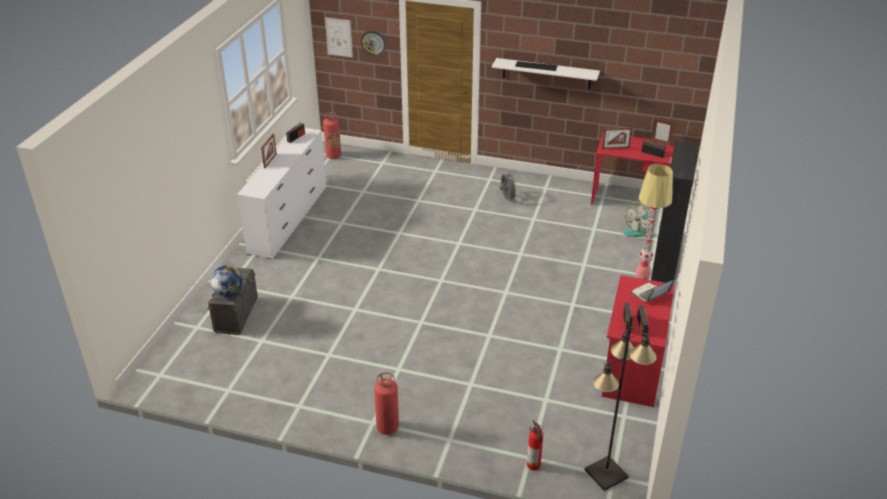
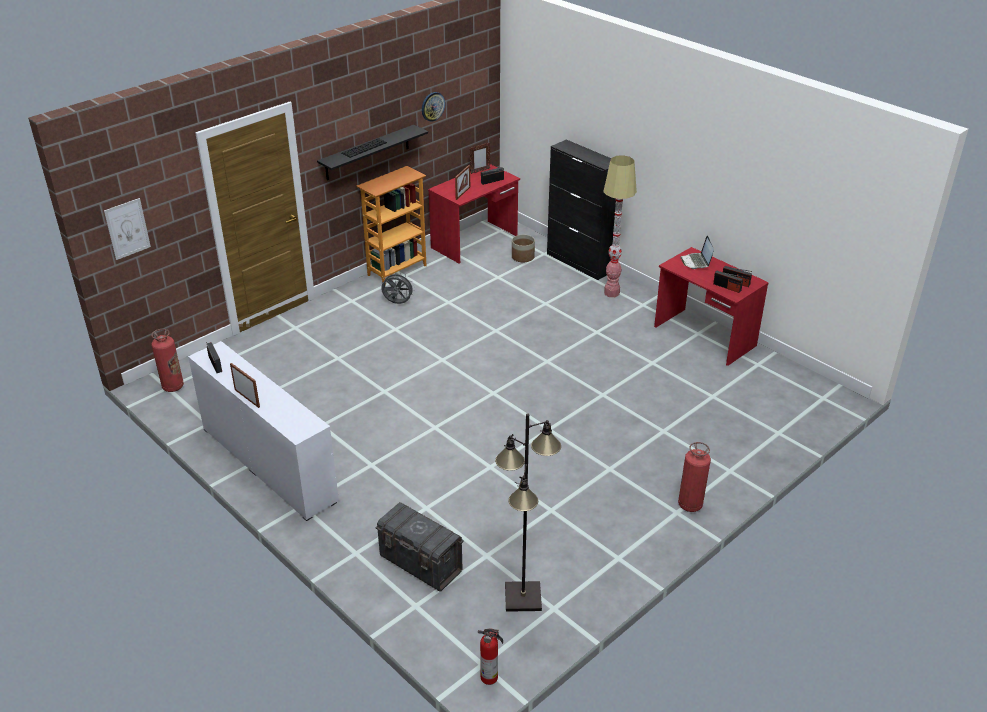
camera: 60 degrees left, 0 degrees up
globe [211,265,243,297] -> none
wall clock [361,31,385,55] -> wall clock moved to [422,92,445,122]
white shelf [492,58,600,89] -> black shelf [317,125,428,180]
fire extinguisher [527,420,543,470] -> fire extinguisher moved to [478,628,503,685]
black floor lamp [585,315,657,491] -> black floor lamp moved to [495,413,561,612]
fan [623,203,650,237] -> planter [512,234,535,262]
none -> bookcase [357,166,426,285]

